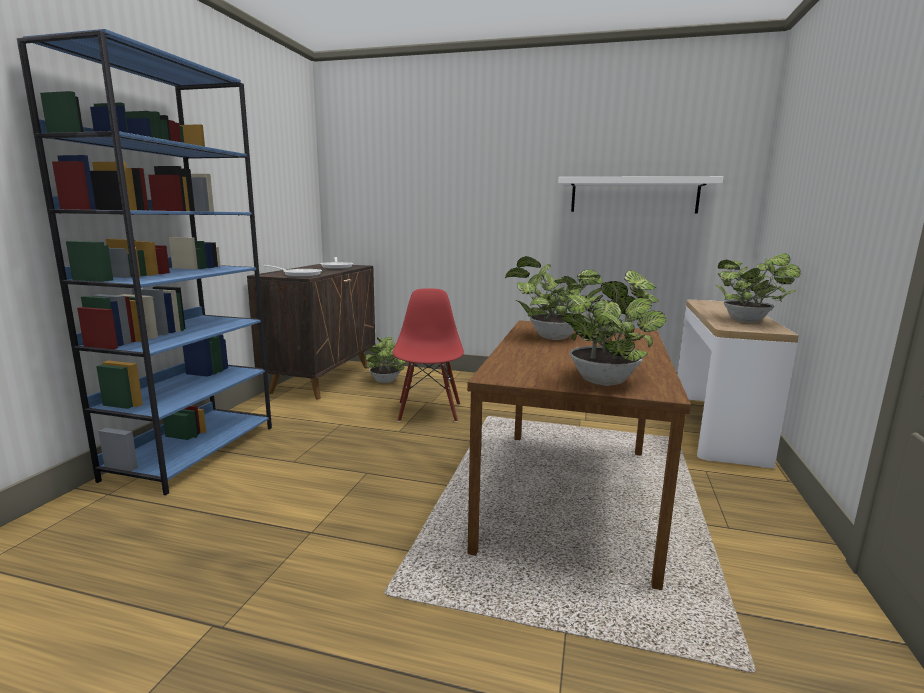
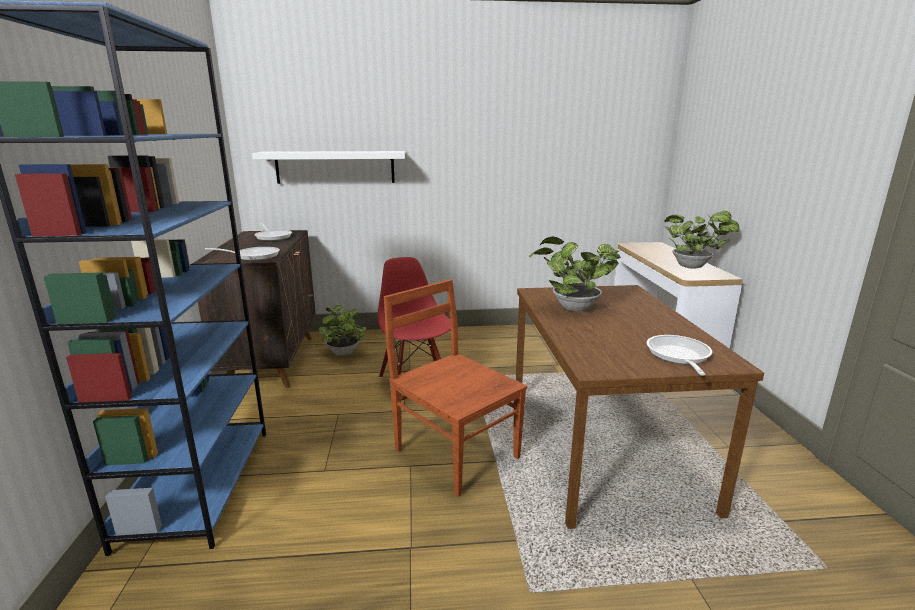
camera: 20 degrees left, 5 degrees up
white shelf [558,176,723,214] -> white shelf moved to [252,151,405,184]
potted plant [562,270,666,386] -> frying pan [647,335,712,376]
none -> brown chair [384,279,527,497]

